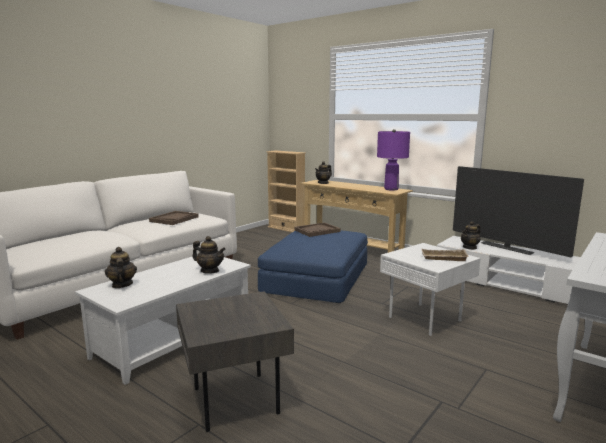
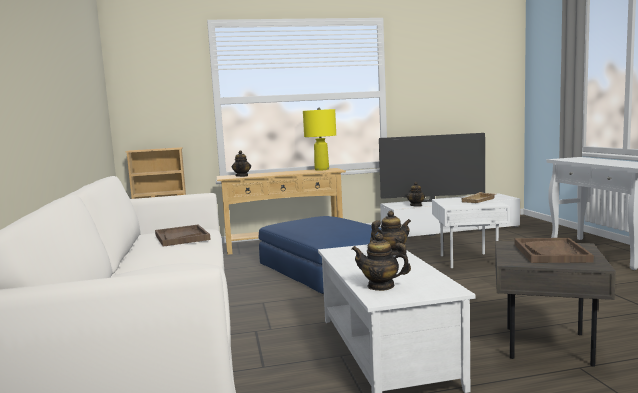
camera: 50 degrees left, 5 degrees down
brown tray [294,222,341,237] -> brown tray moved to [514,238,594,263]
purple table lamp [377,129,410,191] -> yellow table lamp [303,108,336,171]

